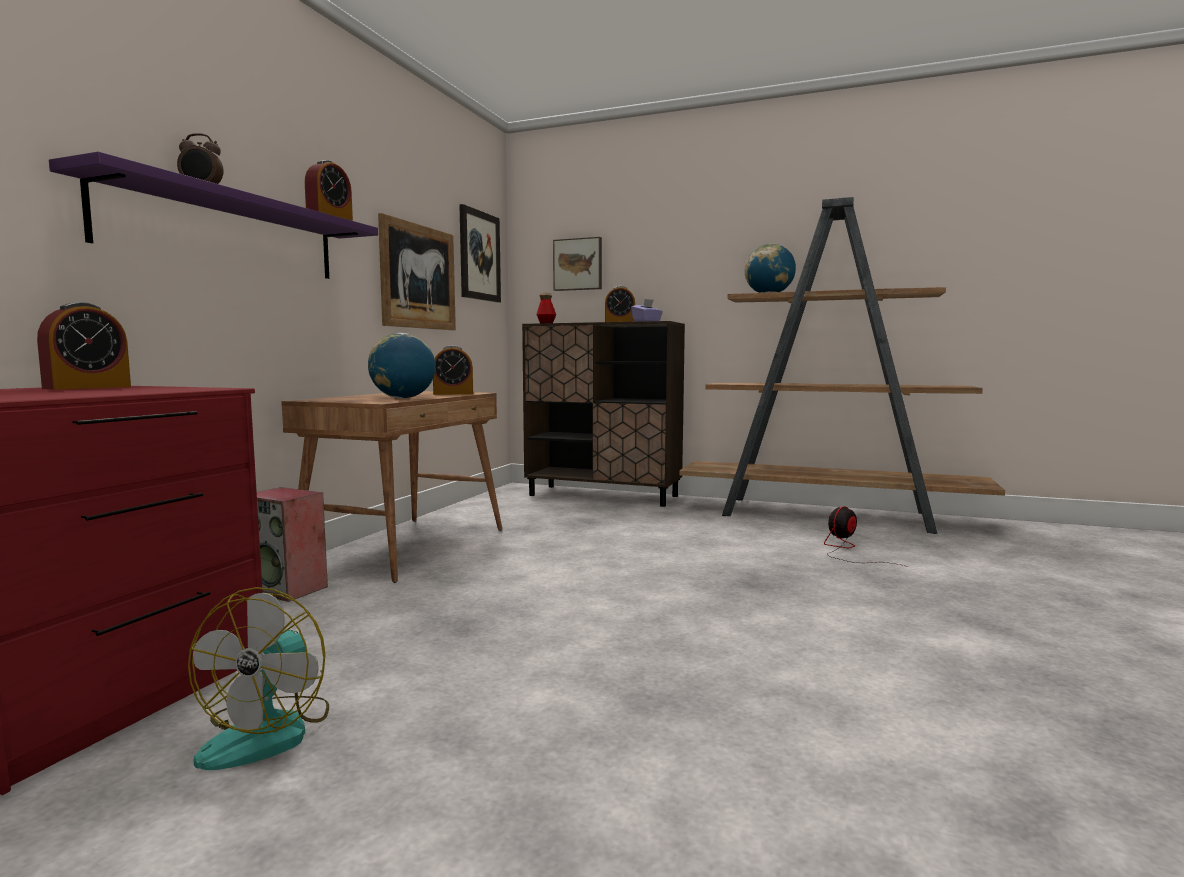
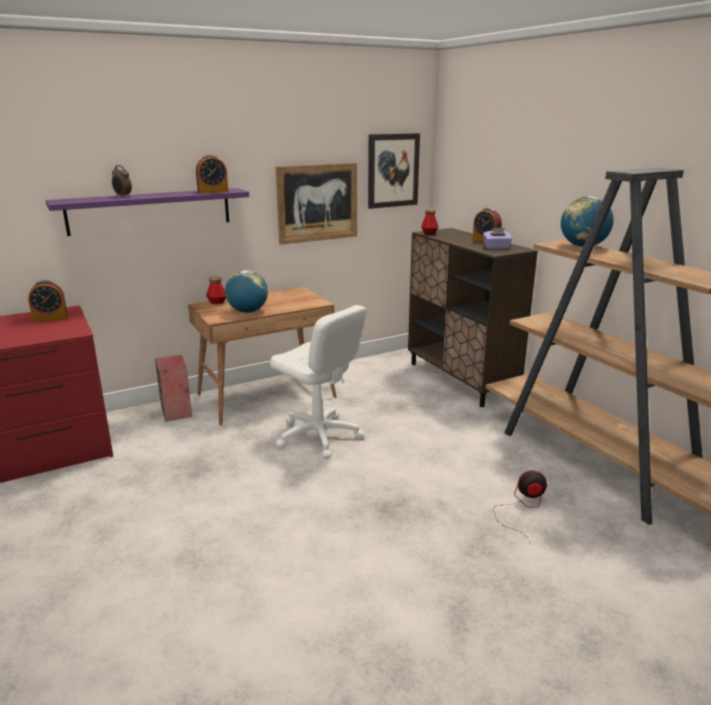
camera: 40 degrees right, 15 degrees up
fan [188,587,329,770] -> none
alarm clock [433,345,473,395] -> none
picture [553,237,602,291] -> none
none -> bottle [206,276,226,304]
none -> white office chair [270,305,367,458]

